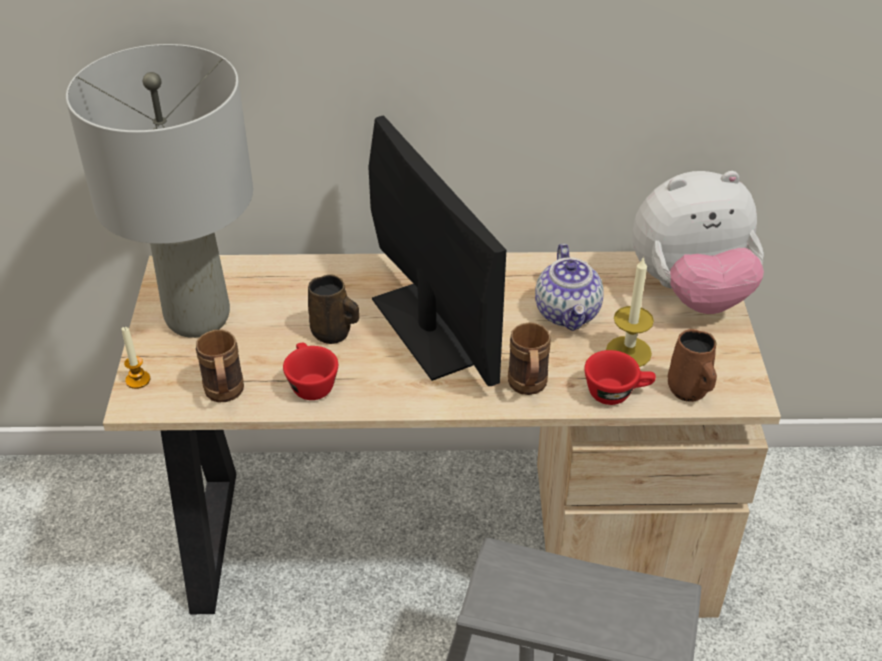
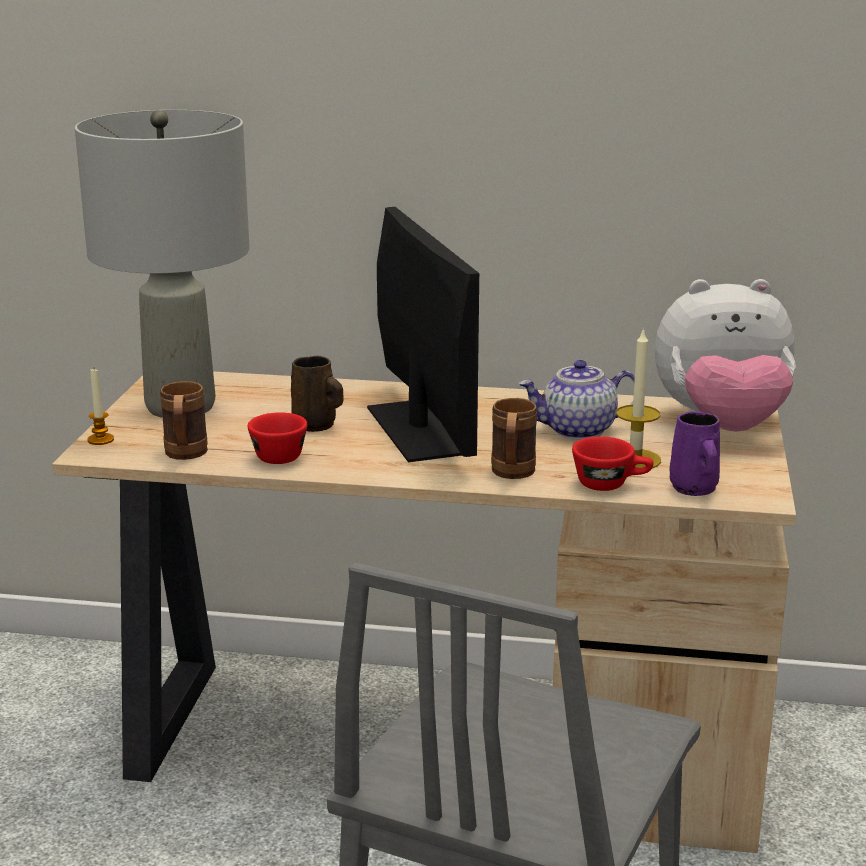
camera: 10 degrees right, 20 degrees down
teapot [535,244,604,331] -> teapot turned 75 degrees clockwise [519,360,635,440]
brown mug [668,329,717,402] -> purple mug [669,411,720,496]

